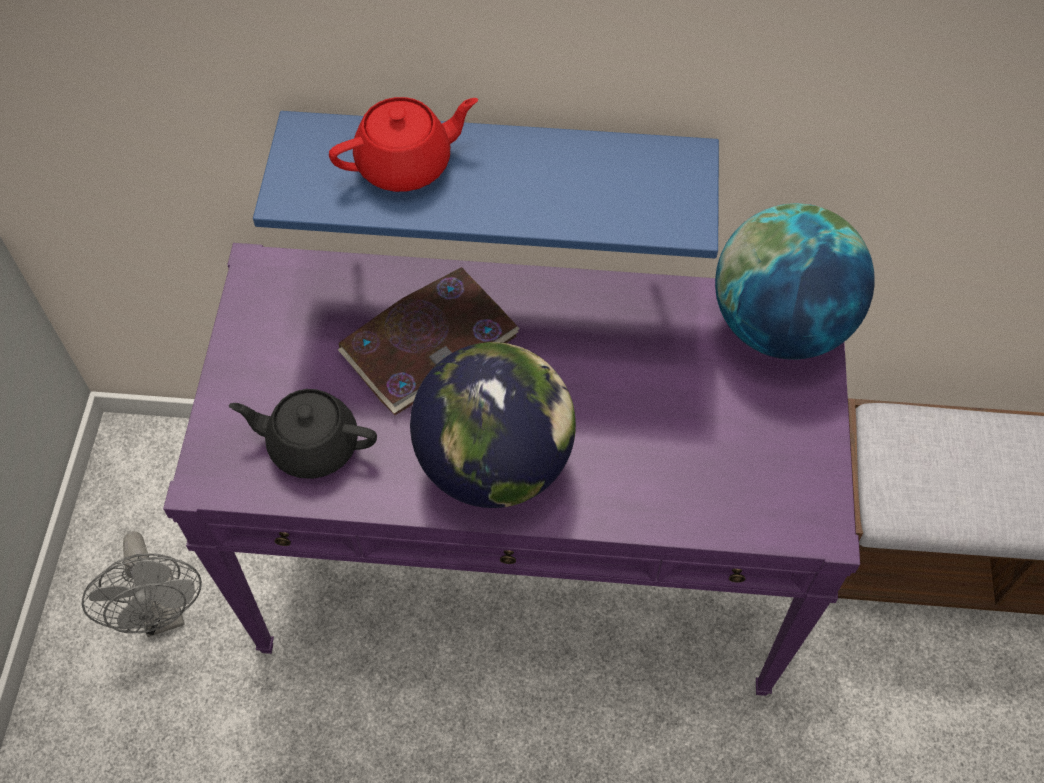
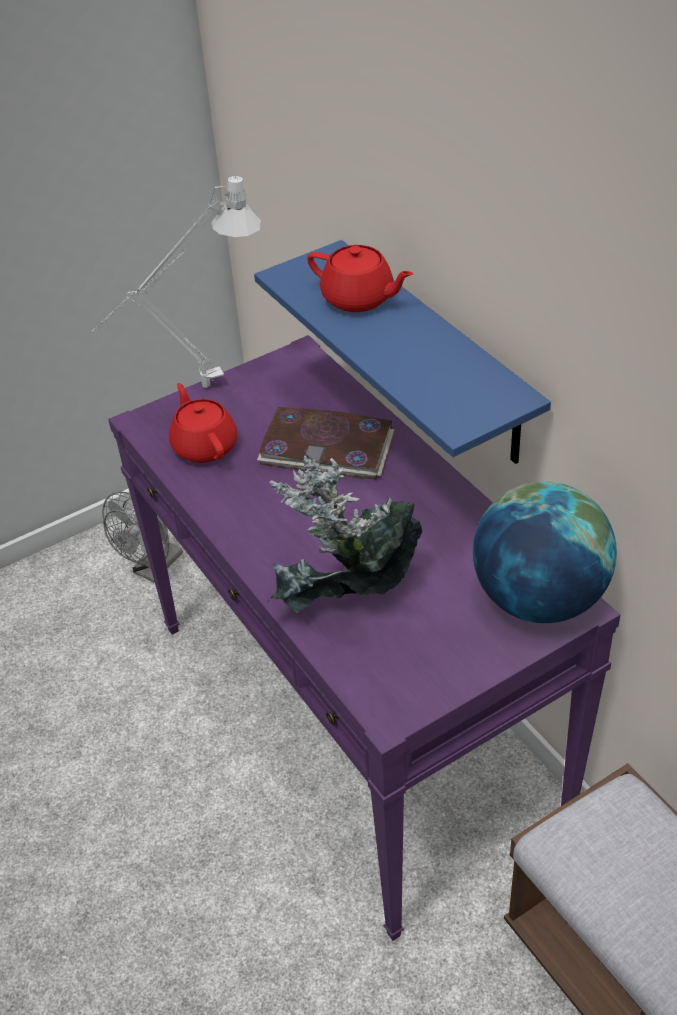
camera: 55 degrees right, 15 degrees down
black teapot [229,389,377,479] -> red teapot [169,383,237,463]
globe [410,342,576,508] -> none
none -> grey table lamp [92,175,261,388]
none -> potted plant [266,454,422,613]

